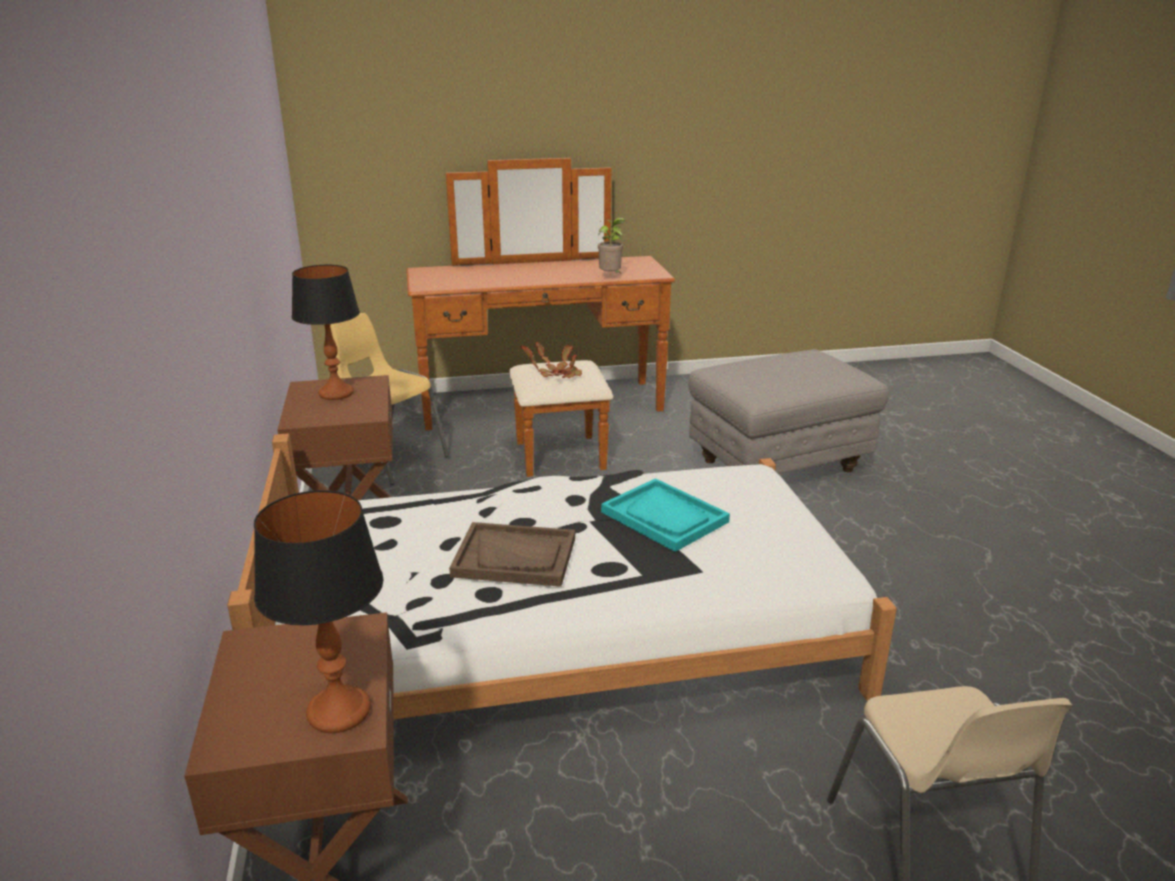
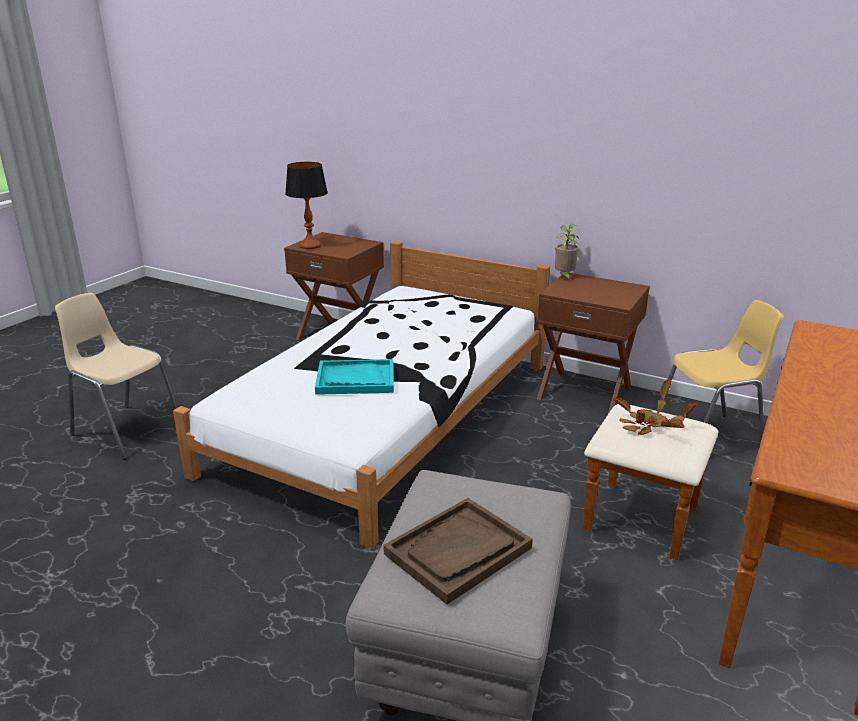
camera: 130 degrees right, 0 degrees up
table lamp [292,265,360,400] -> none
brown tray [449,522,575,587] -> brown tray moved to [383,498,533,605]
potted plant [598,218,625,273] -> potted plant moved to [555,224,580,280]

